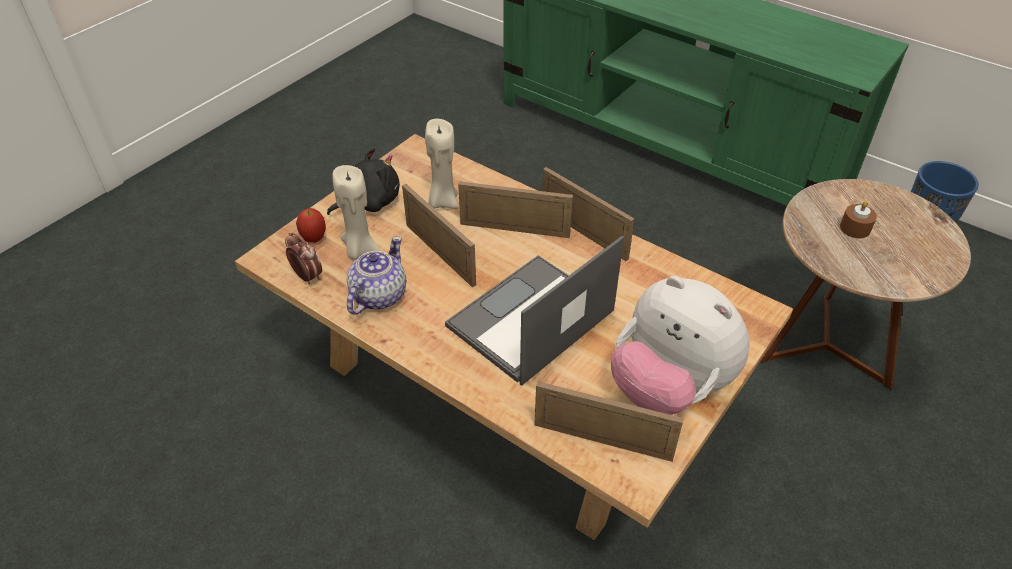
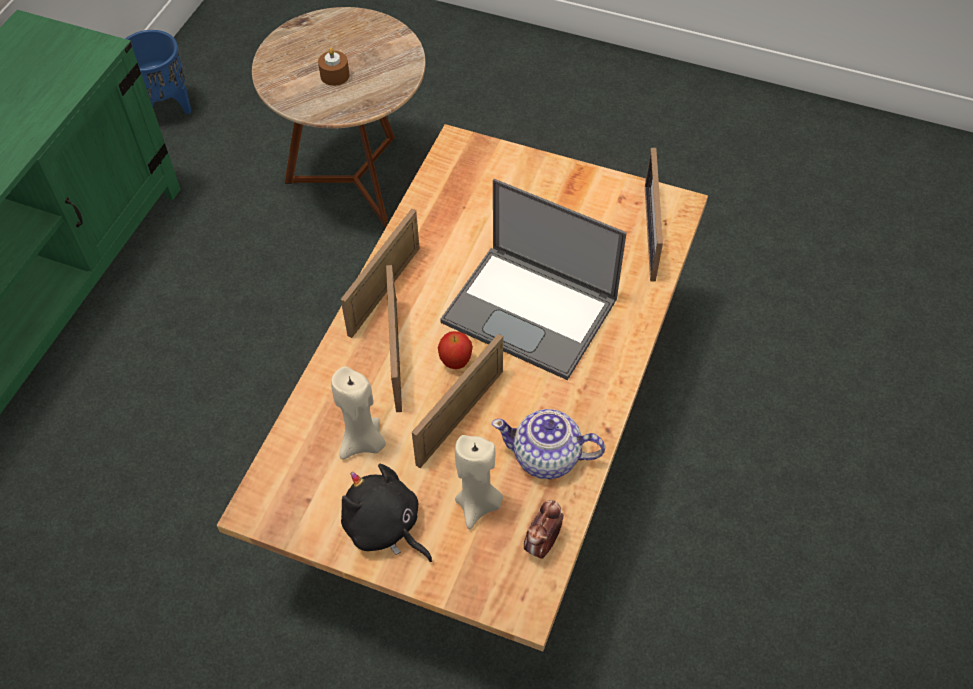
camera: 105 degrees left, 10 degrees up
apple [296,208,326,243] -> apple moved to [438,331,473,369]
plush toy [611,276,750,415] -> none

